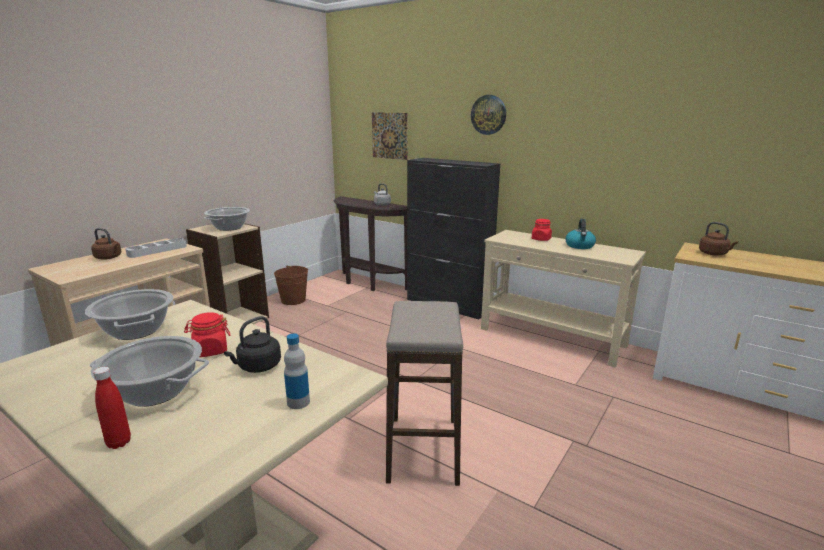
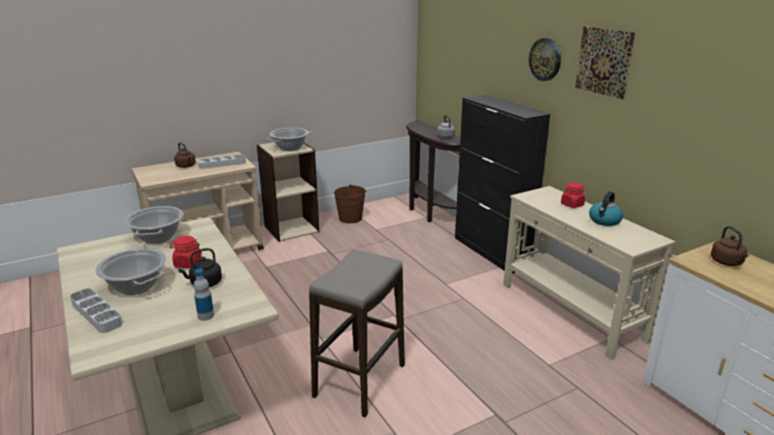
camera: 25 degrees right, 5 degrees up
red bottle [93,367,131,449] -> grey tray [70,288,122,333]
picture [372,112,408,160] -> picture moved to [575,26,635,99]

